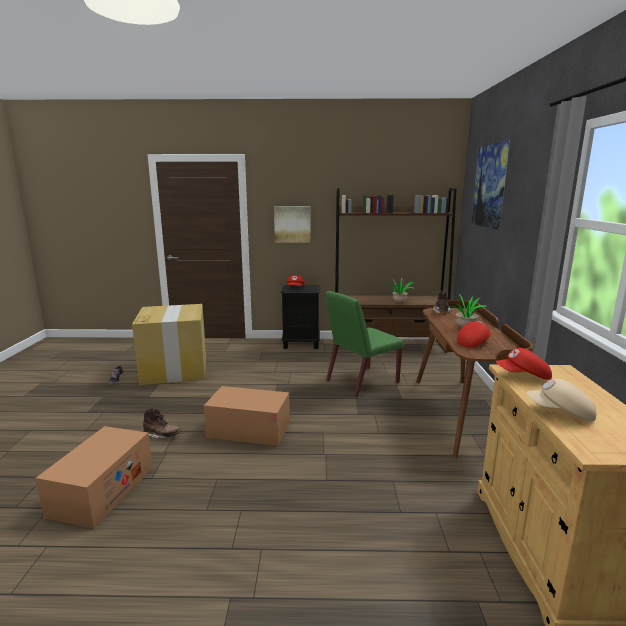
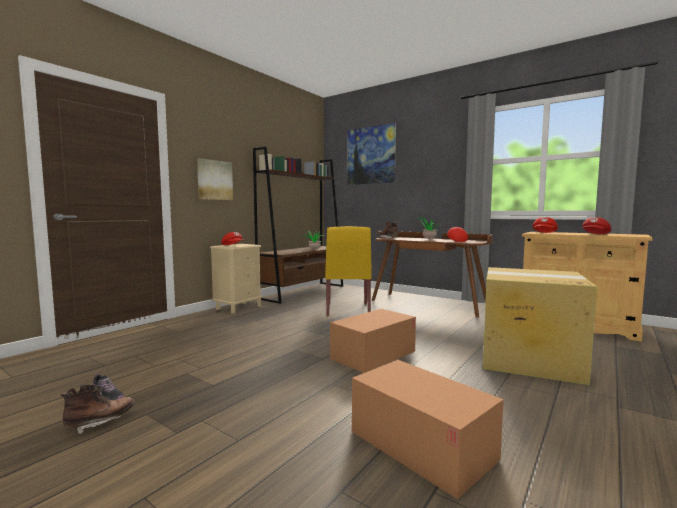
camera: 55 degrees left, 10 degrees down
cardboard box [132,304,206,385] -> cardboard box moved to [483,267,597,385]
brown boot [142,408,181,439] -> brown boot moved to [61,384,134,434]
black nightstand [281,285,320,349] -> beige nightstand [210,244,263,314]
green chair [325,291,404,398] -> yellow chair [325,226,372,317]
beige cap [526,379,596,421] -> red cap [582,217,611,234]

